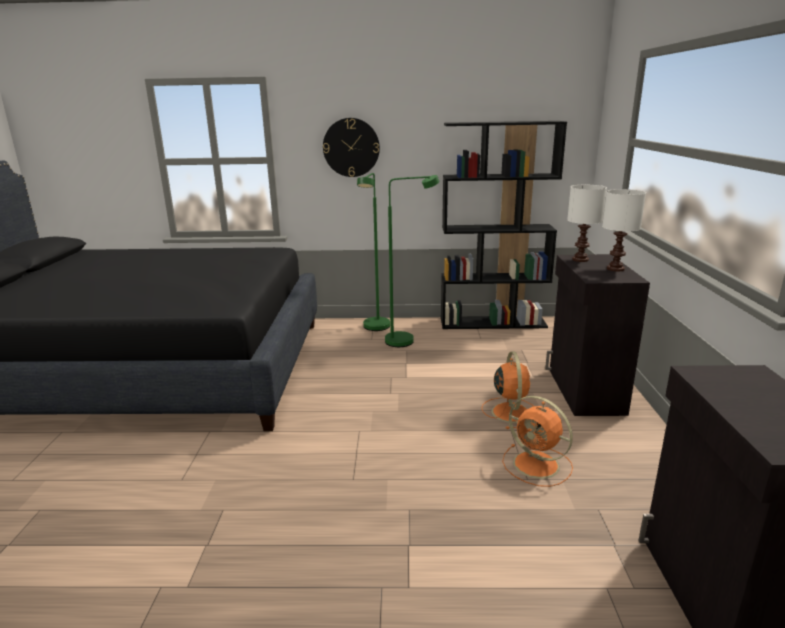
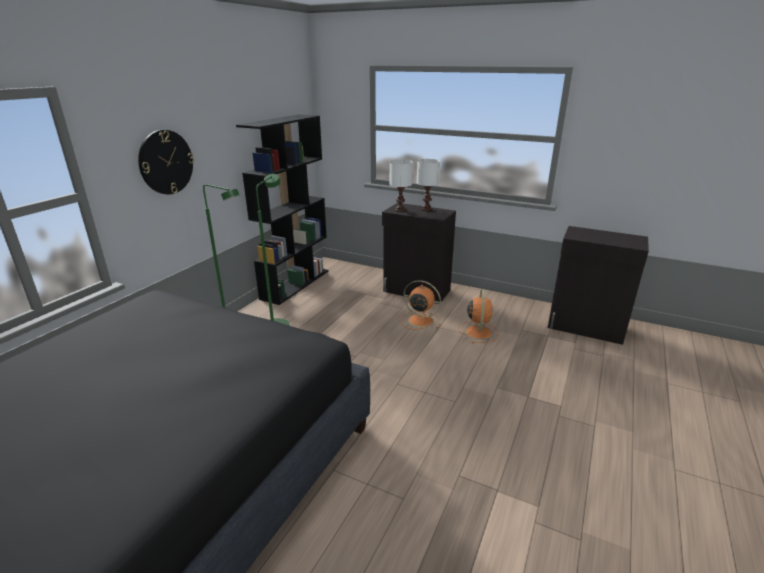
camera: 65 degrees left, 5 degrees up
orange fan [502,396,573,487] -> orange fan turned 60 degrees counterclockwise [459,290,499,343]

